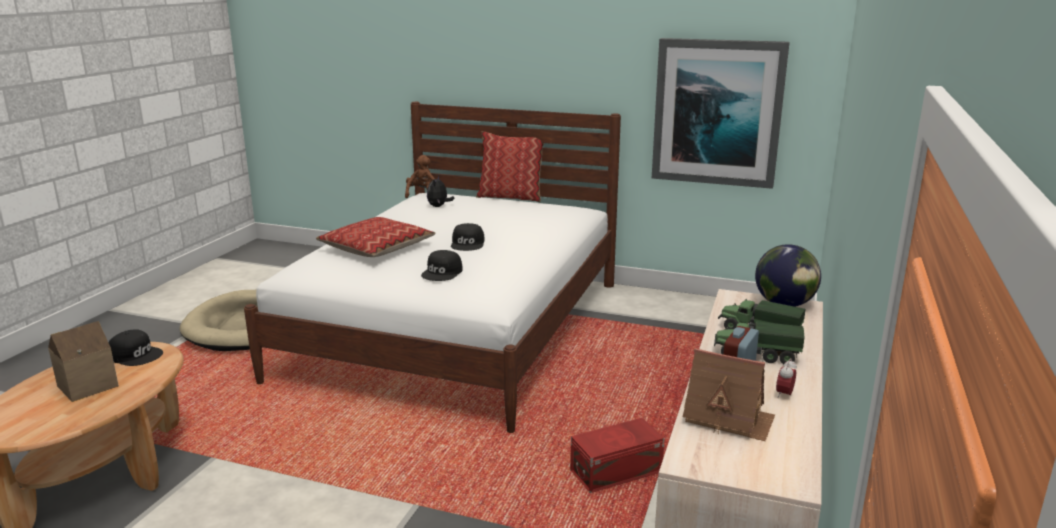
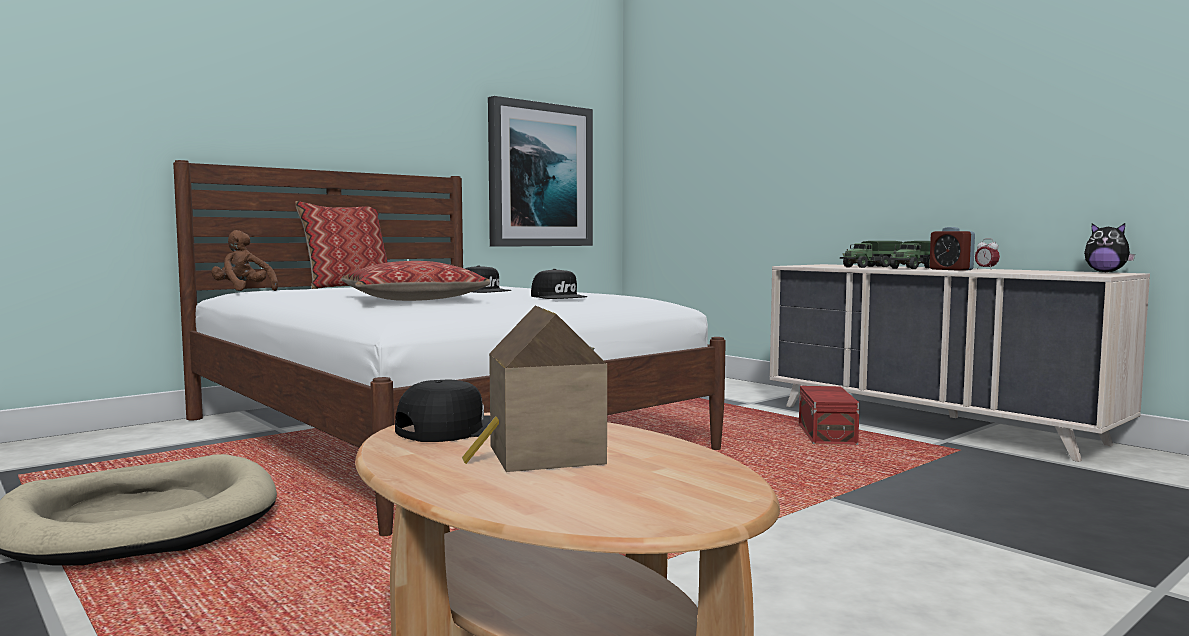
camera: 60 degrees left, 15 degrees down
plush toy [427,175,455,207] -> plush toy moved to [1084,223,1135,272]
toy house [683,348,775,441] -> none
globe [755,244,821,307] -> none

